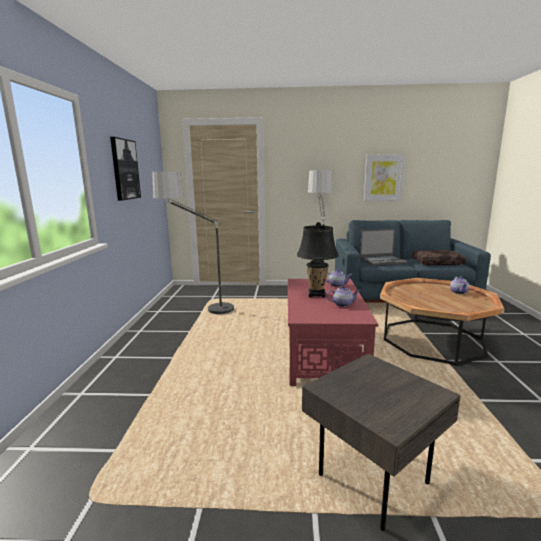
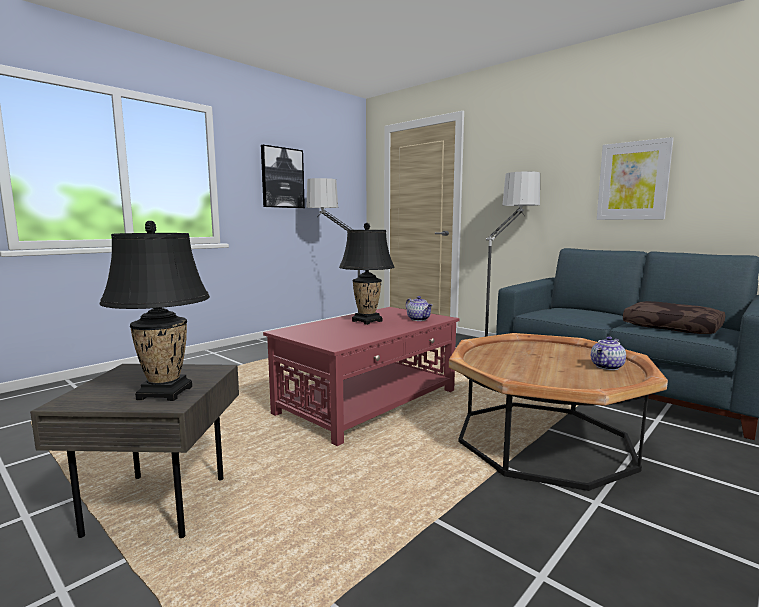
camera: 40 degrees right, 5 degrees down
teapot [327,286,360,307] -> none
laptop [360,229,408,266] -> none
none -> black table lamp [99,221,210,401]

